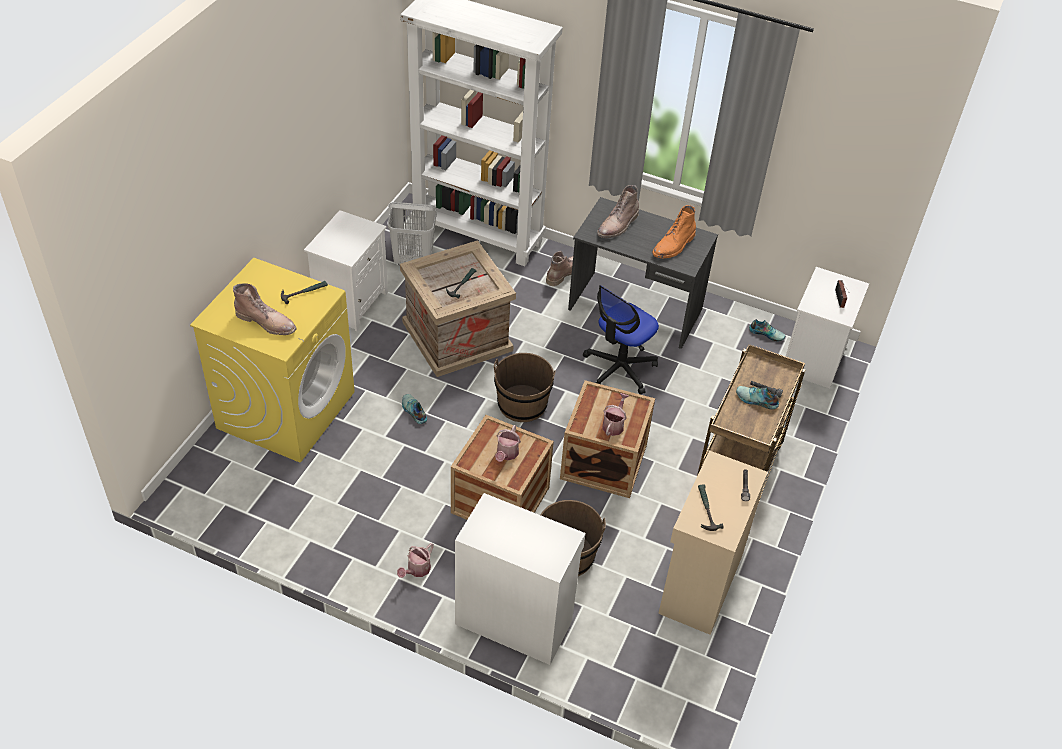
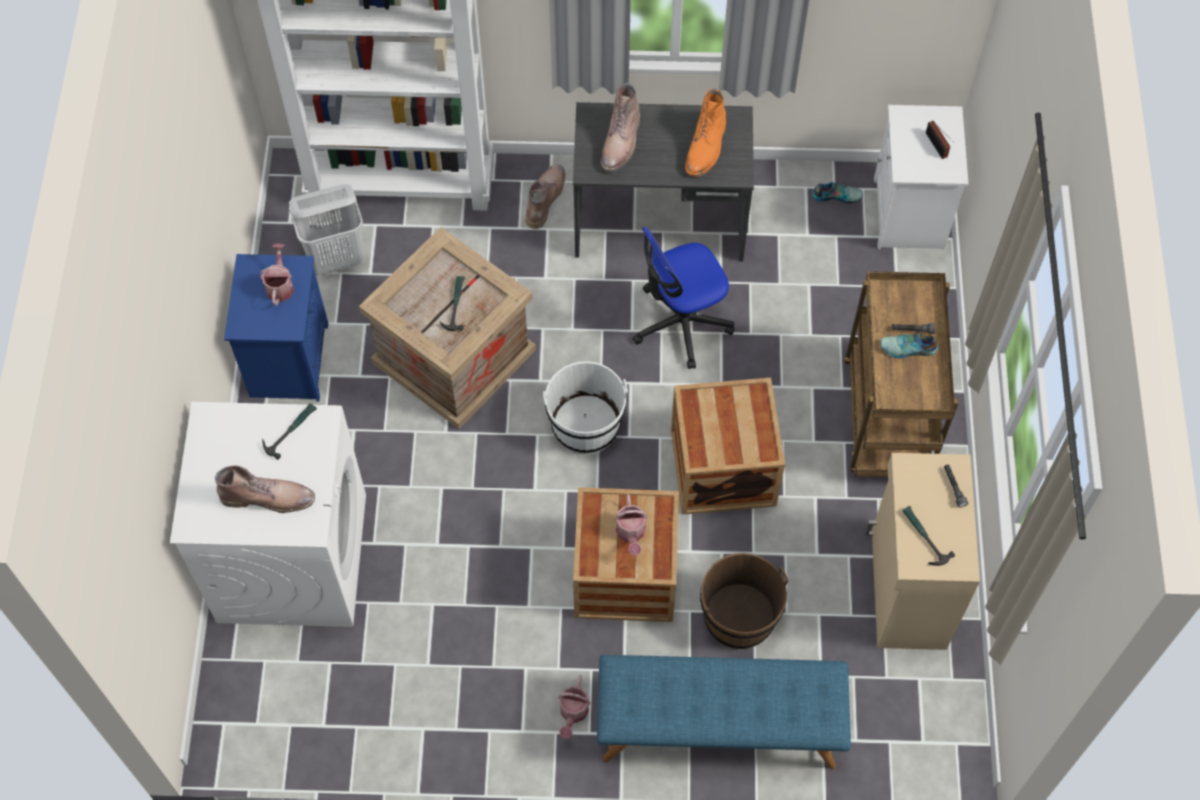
camera: 20 degrees left, 15 degrees up
yellow washing machine [190,258,355,463] -> white washing machine [170,402,366,627]
white nightstand [304,210,388,331] -> blue nightstand [224,254,328,401]
shoe [402,394,427,424] -> none
white cabinet [455,493,586,665] -> blue bench [597,655,851,769]
brown bucket [494,353,556,422] -> white bucket [543,361,628,455]
office chair [583,285,659,395] -> office chair turned 45 degrees clockwise [632,227,735,369]
watering can [602,393,629,436] -> watering can moved to [260,244,294,305]

